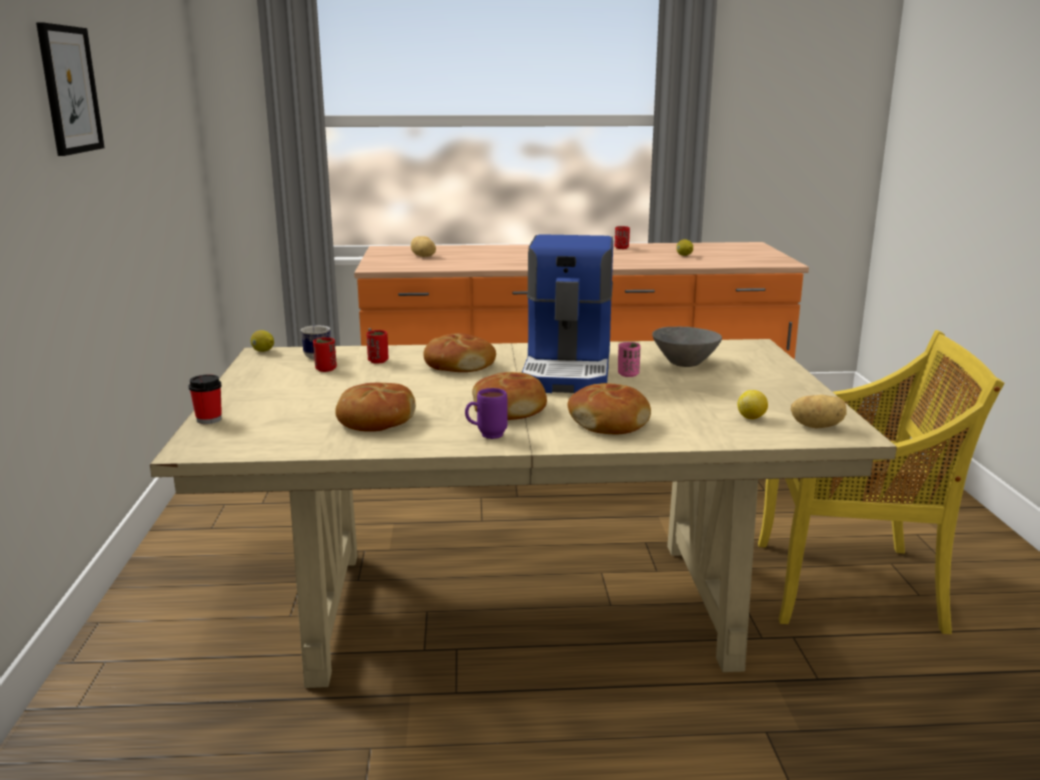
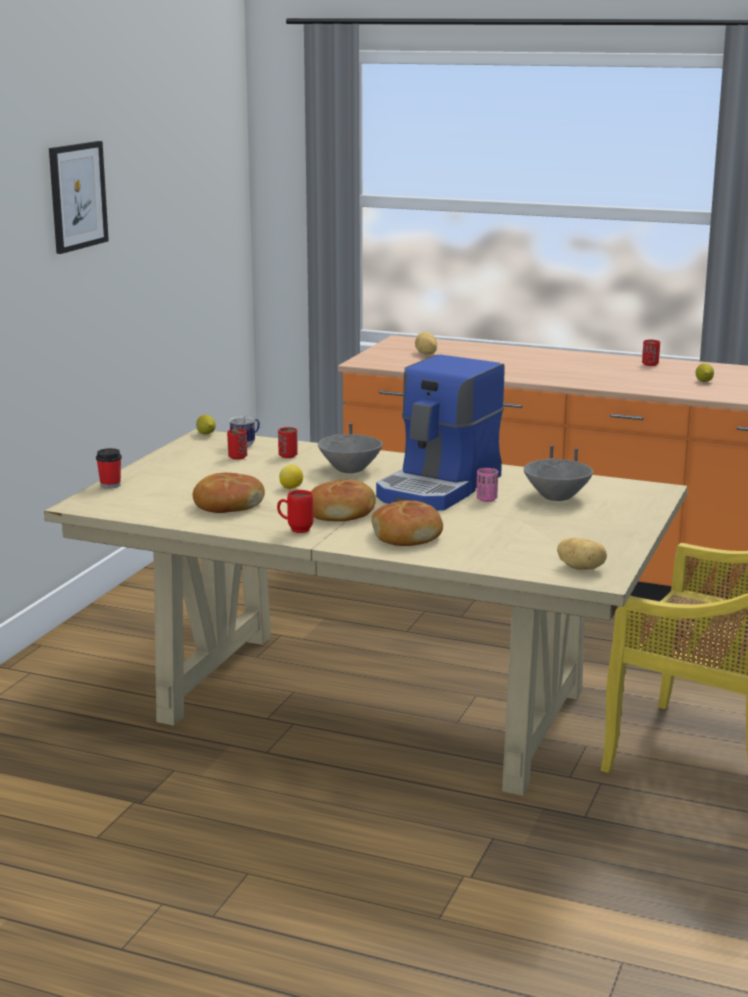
camera: 25 degrees right, 0 degrees up
bread [423,333,496,372] -> grey bowl [318,434,383,473]
purple mug [465,388,508,439] -> red mug [277,490,313,533]
lemon [738,390,768,419] -> lemon moved to [279,465,303,489]

